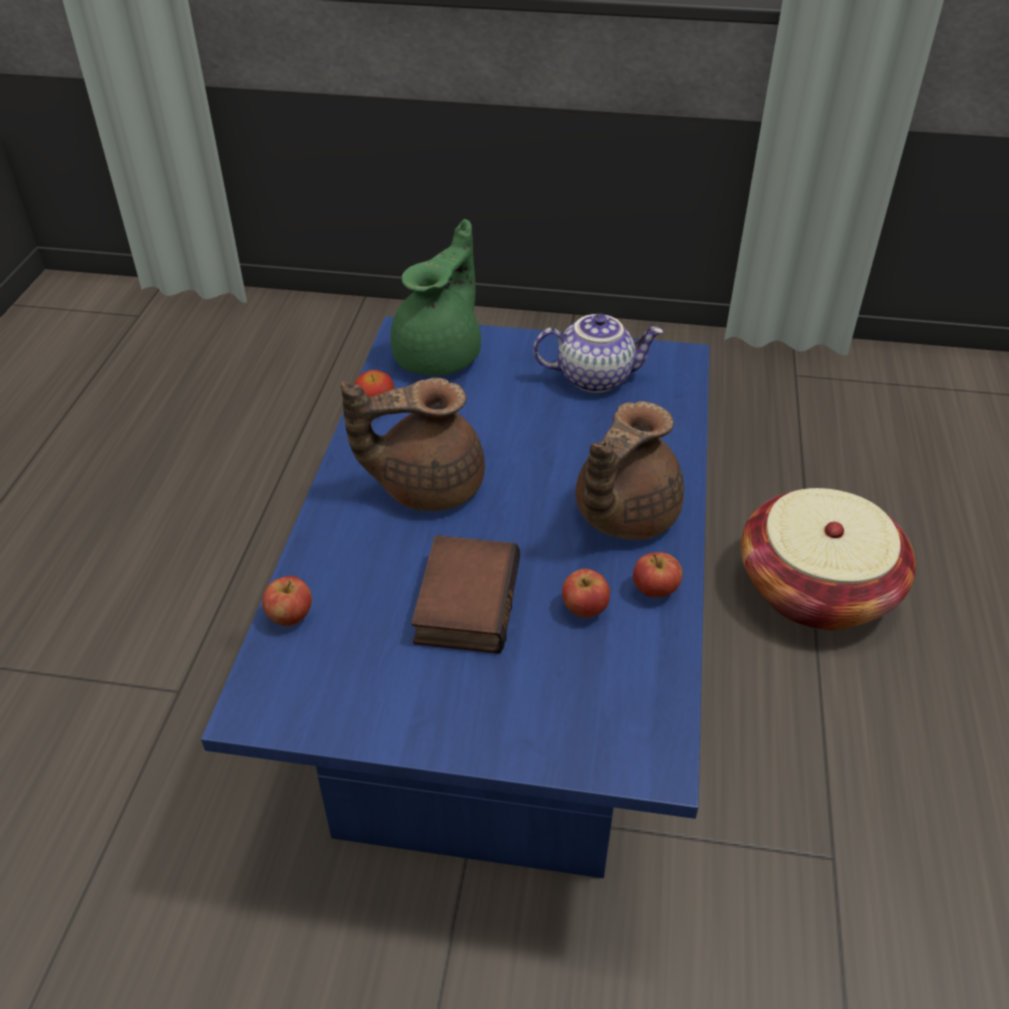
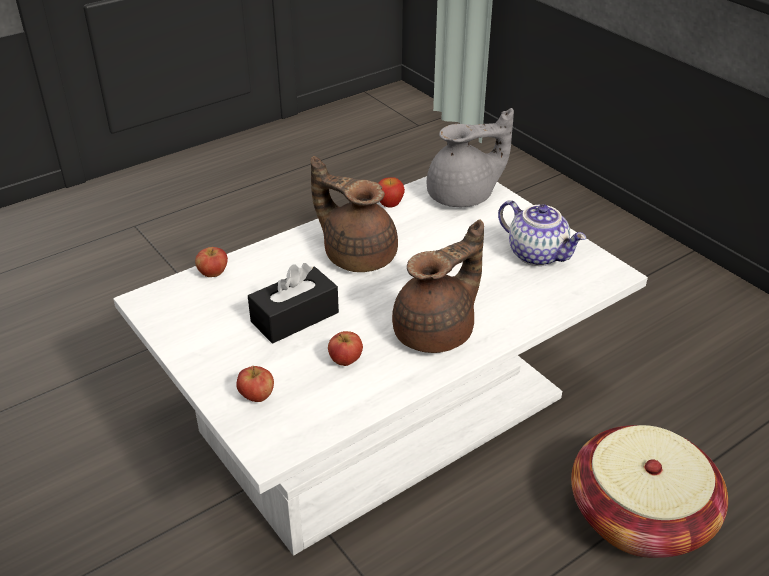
camera: 45 degrees right, 5 degrees down
blue coffee table [201,316,709,878] -> white coffee table [113,176,648,556]
green teapot [391,219,481,376] -> grey teapot [427,108,514,207]
book [411,535,520,654] -> black tissue box [248,263,339,344]
brown teapot [576,401,684,540] -> brown teapot turned 150 degrees clockwise [392,219,484,353]
apple [633,552,682,598] -> apple moved to [236,366,274,402]

